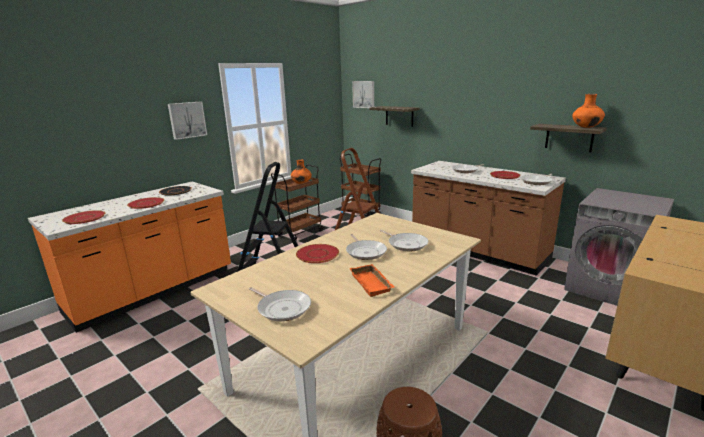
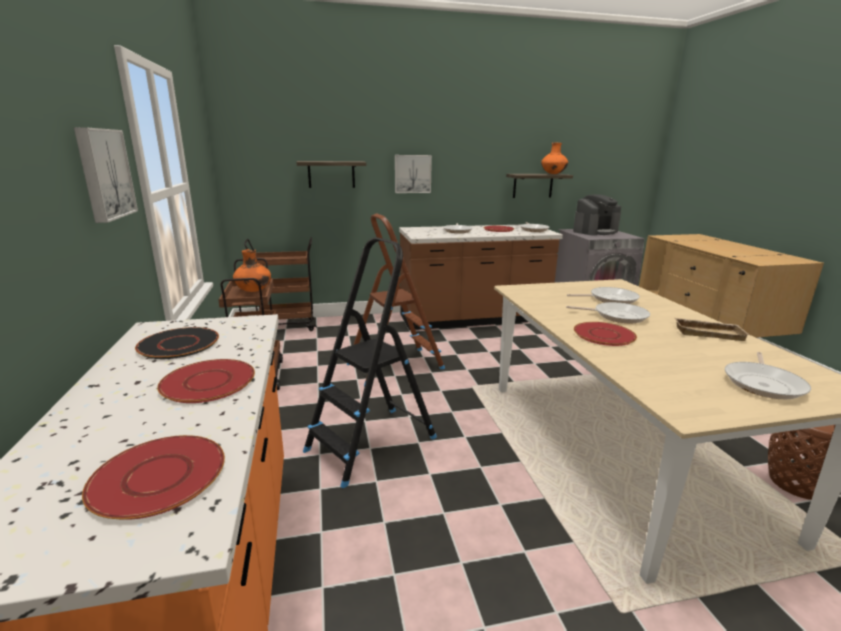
camera: 55 degrees left, 0 degrees up
frying pan [249,287,311,321] -> frying pan turned 135 degrees clockwise [725,352,811,399]
orange tray [349,264,394,297] -> beige tray [675,318,750,341]
picture [352,81,374,108] -> picture moved to [395,155,432,193]
none -> coffee machine [573,194,621,235]

